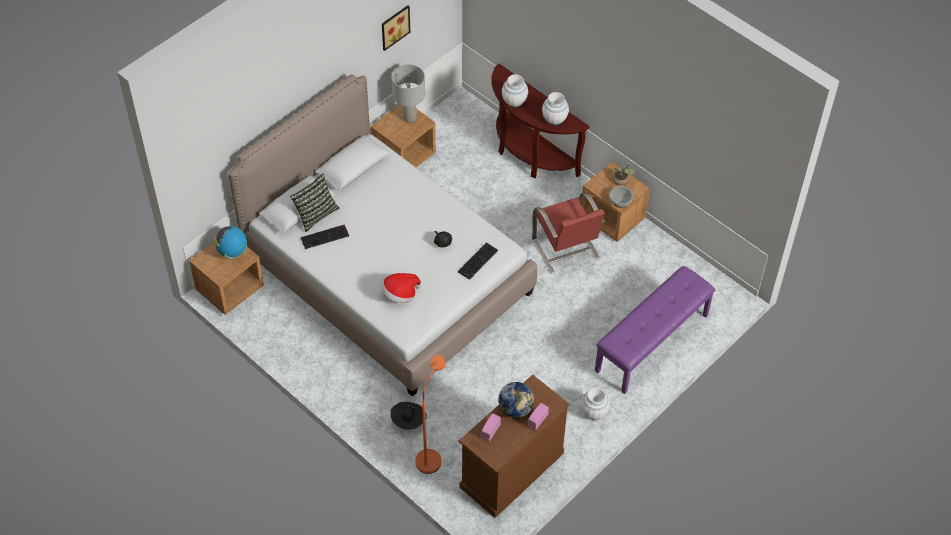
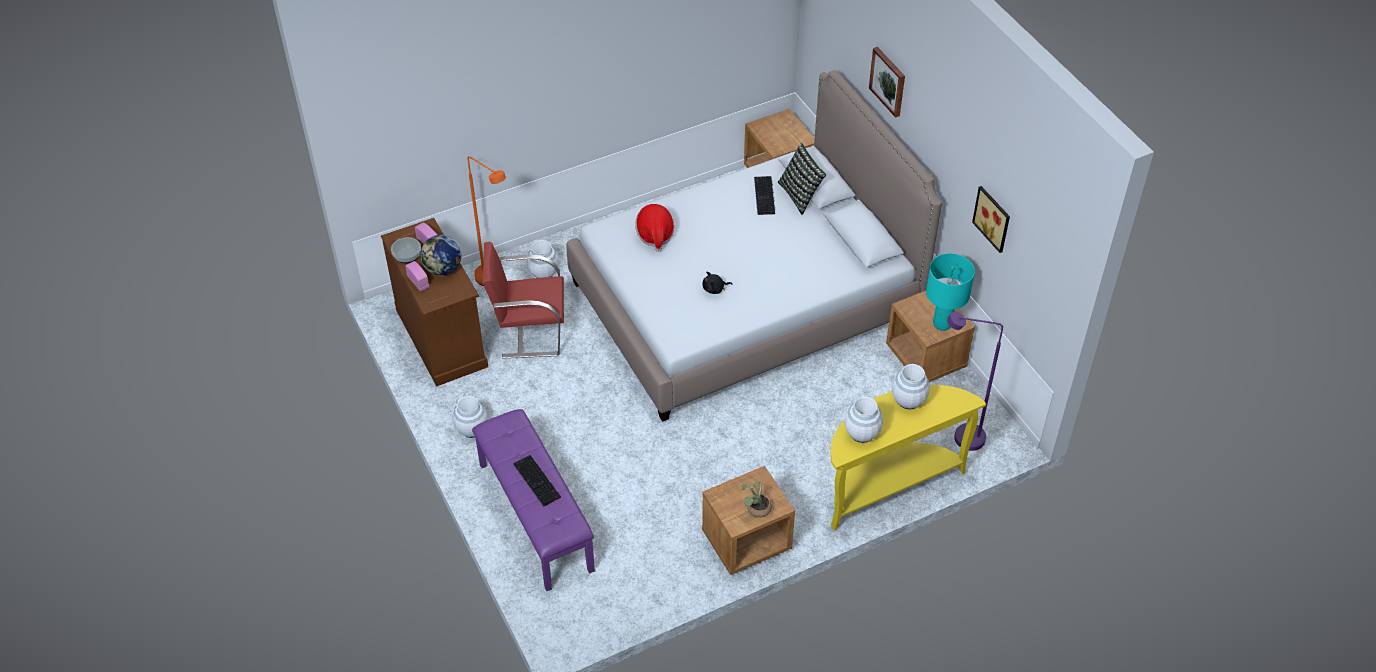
camera: 110 degrees right, 5 degrees down
globe [214,226,247,259] -> none
black hat [390,402,427,430] -> white vase [527,240,559,278]
grey table lamp [392,65,425,123] -> turquoise table lamp [926,253,975,331]
keyboard [458,242,498,280] -> keyboard moved to [513,455,561,507]
brown console table [491,64,590,178] -> yellow console table [831,385,986,531]
red chair [532,193,605,274] -> red chair moved to [482,242,564,358]
bowl [610,187,633,208] -> bowl moved to [391,237,421,264]
none -> picture [869,47,905,118]
none -> purple floor lamp [947,312,1003,451]

